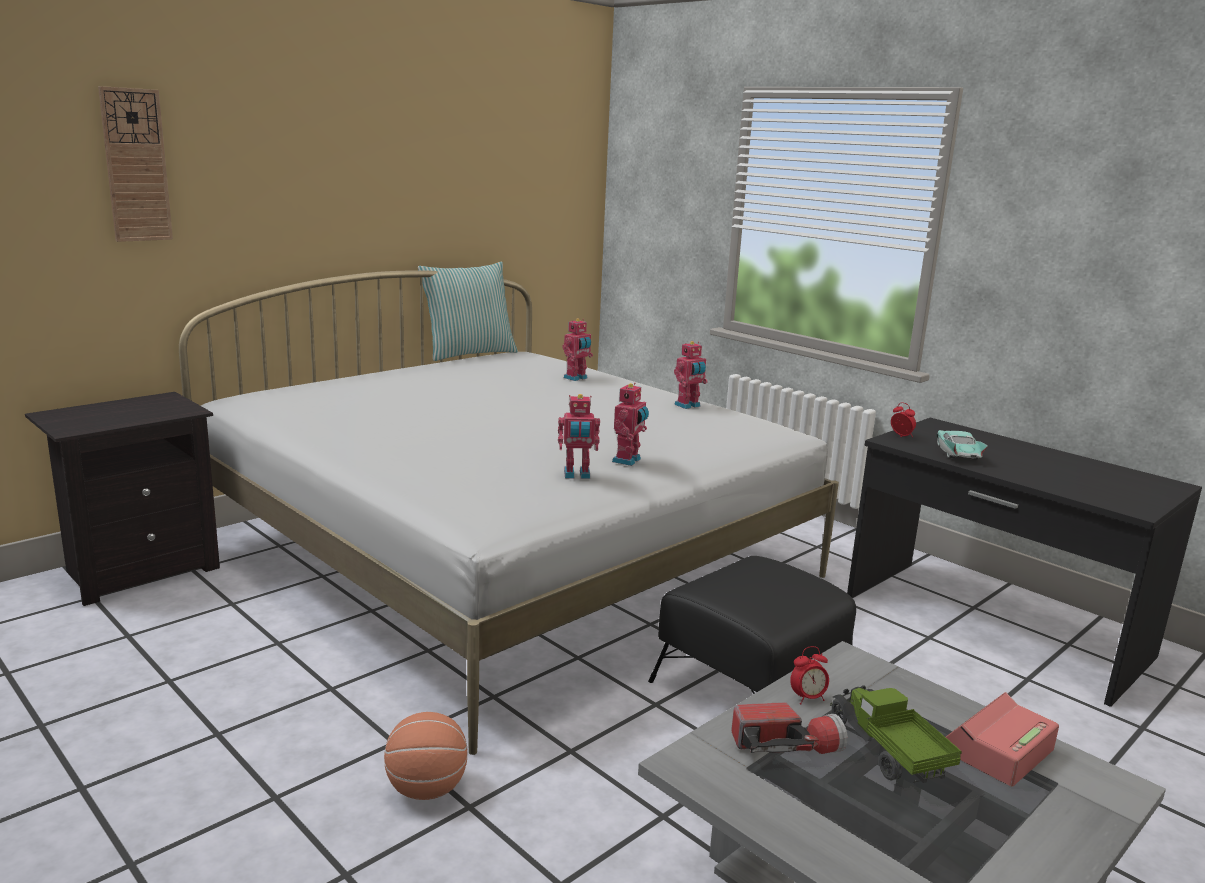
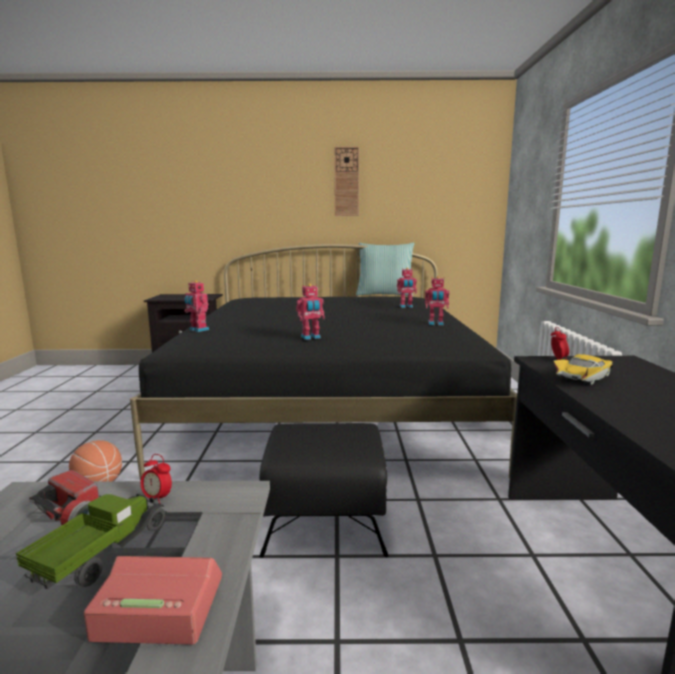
camera: 45 degrees right, 5 degrees down
wall clock [98,86,173,242] -> wall clock moved to [334,146,359,216]
white bed [179,270,839,755] -> black bed [130,244,517,481]
toy robot [558,394,600,479] -> toy robot moved to [184,280,209,332]
turquoise toy car [936,430,988,460] -> yellow toy car [553,354,613,385]

